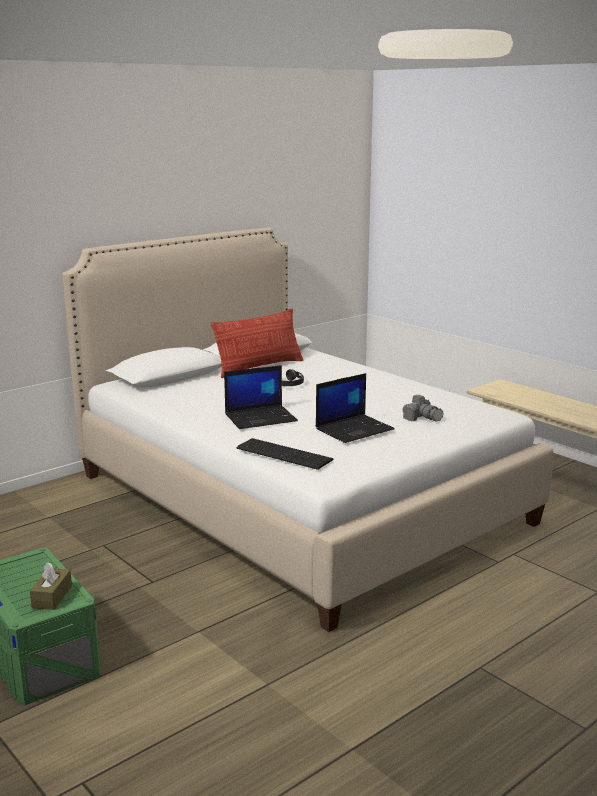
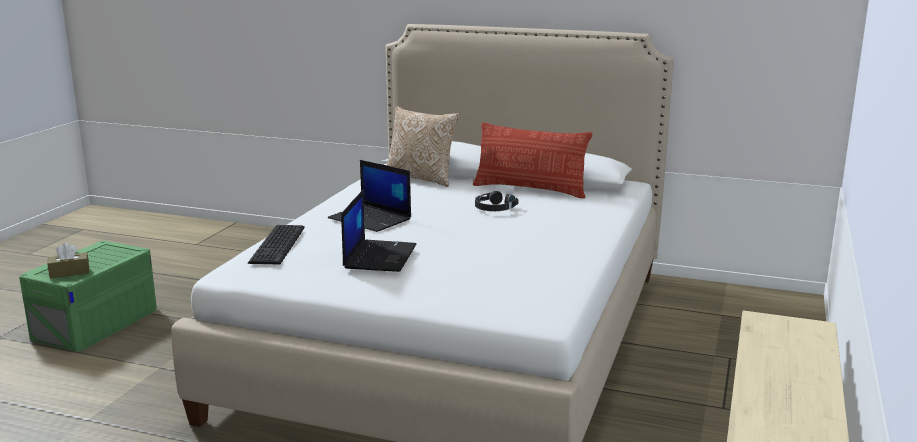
camera: 60 degrees right, 0 degrees up
laptop [316,373,395,443] -> laptop turned 105 degrees counterclockwise [341,190,416,272]
camera [402,395,443,421] -> none
none -> pillow [387,106,460,187]

